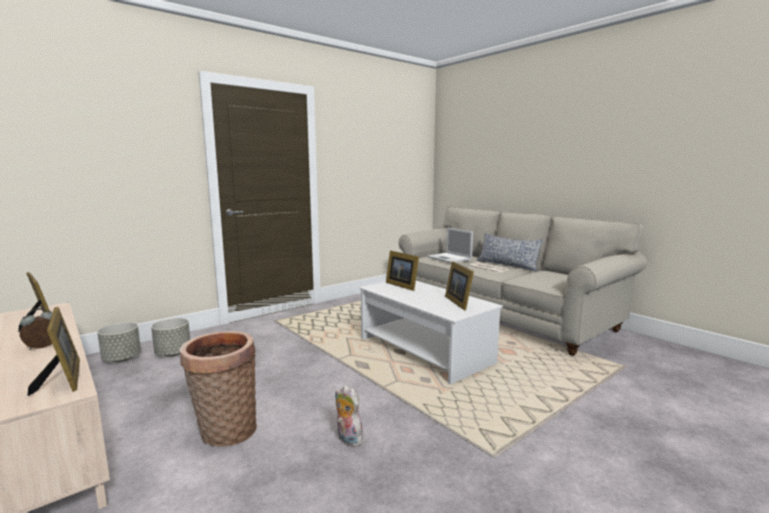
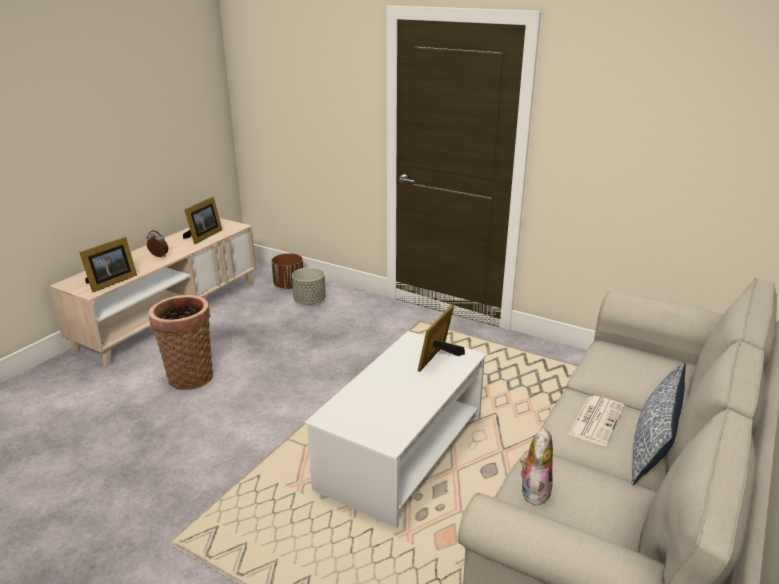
camera: 70 degrees right, 15 degrees up
grey planter [97,322,141,362] -> brown planter [271,253,303,289]
plush toy [335,385,363,447] -> plush toy moved to [520,428,553,508]
laptop [427,228,473,263] -> none
picture frame [445,261,474,311] -> none

